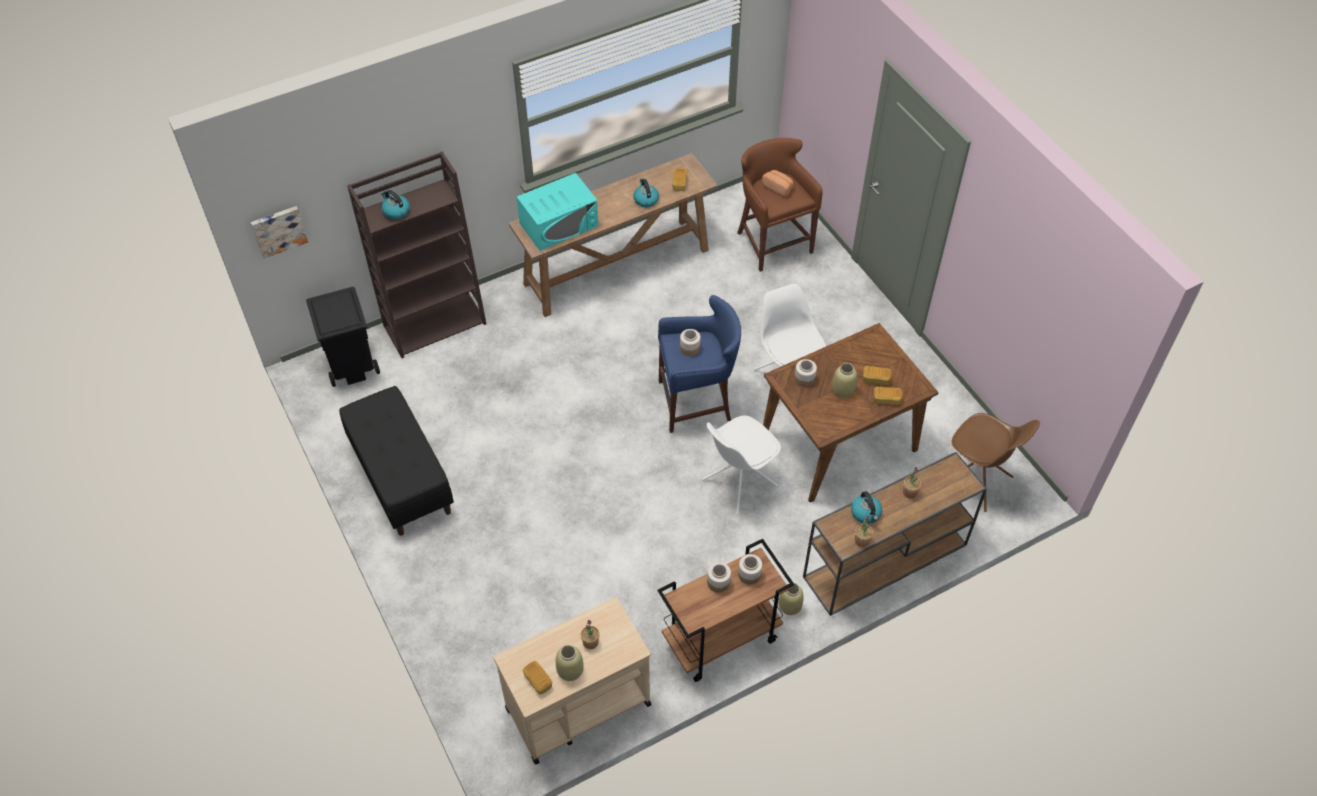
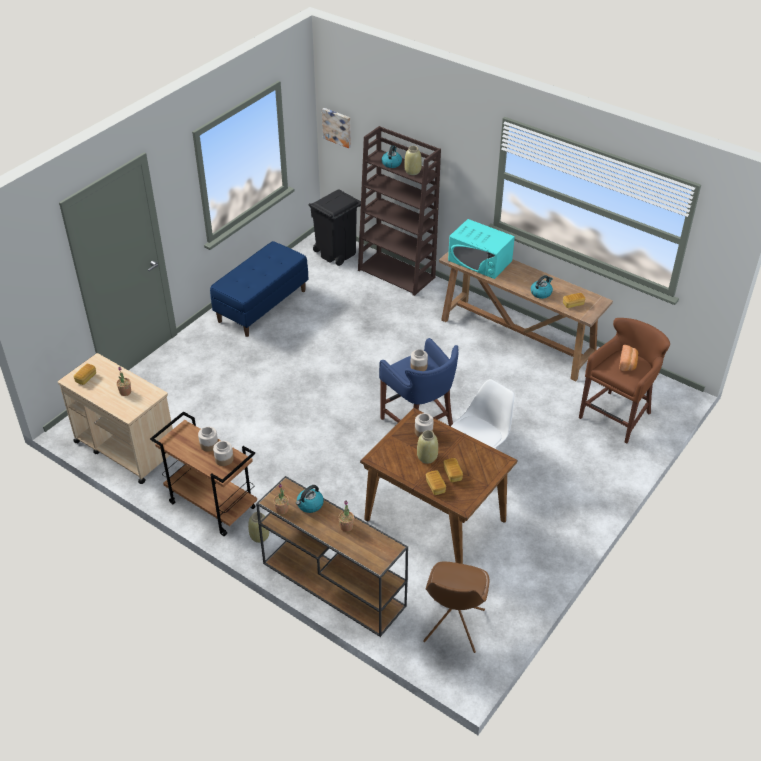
camera: 65 degrees right, 10 degrees down
black bench [339,386,454,536] -> blue bench [210,241,308,337]
beige vase [556,645,584,681] -> beige vase moved to [404,146,422,175]
white chair [702,415,781,515] -> none

